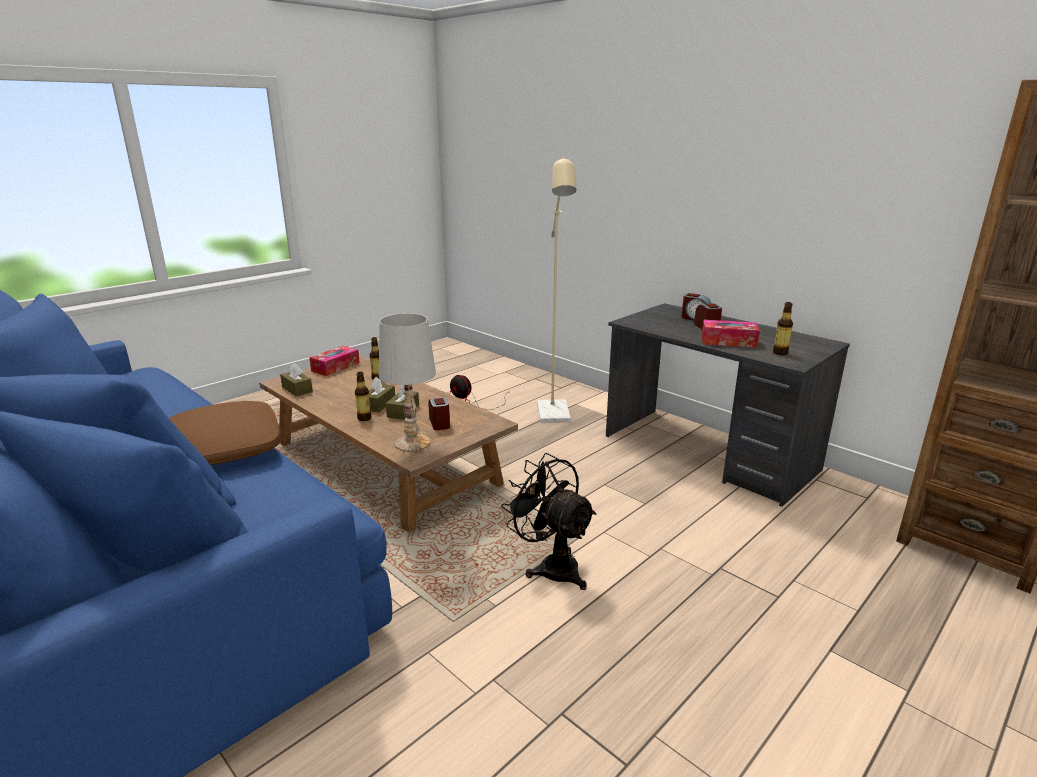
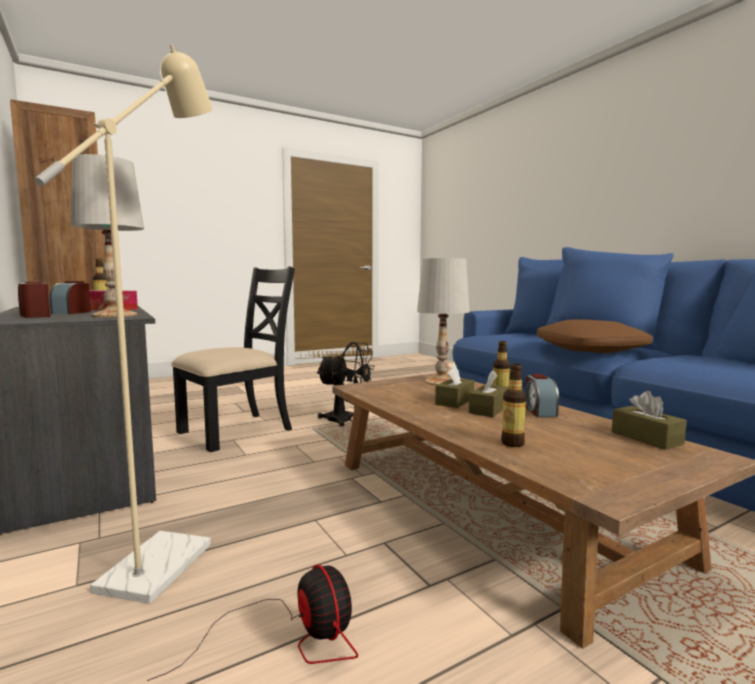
camera: 165 degrees left, 15 degrees down
tissue box [309,346,360,376] -> none
alarm clock [429,397,450,430] -> alarm clock moved to [525,374,559,417]
black fan [501,453,596,590] -> black fan turned 45 degrees counterclockwise [316,342,375,427]
none -> white table lamp [71,154,144,317]
none -> black chair [171,267,295,452]

